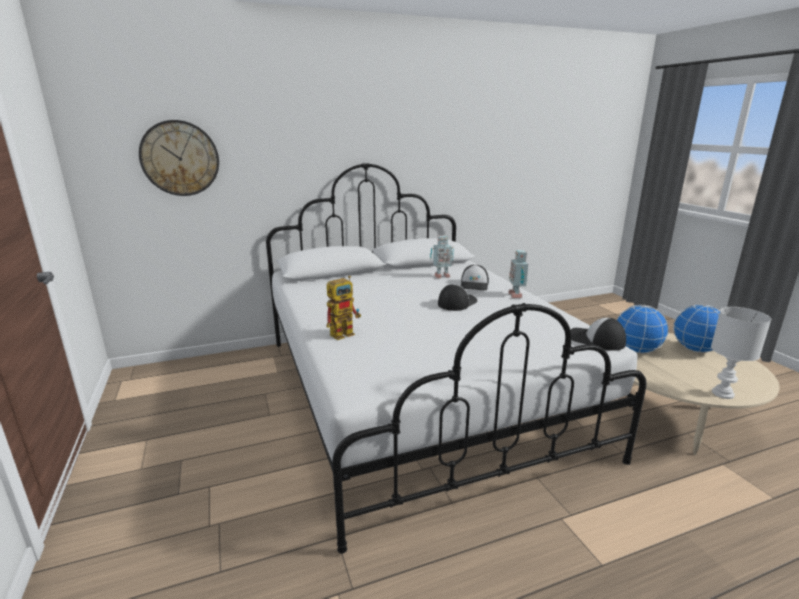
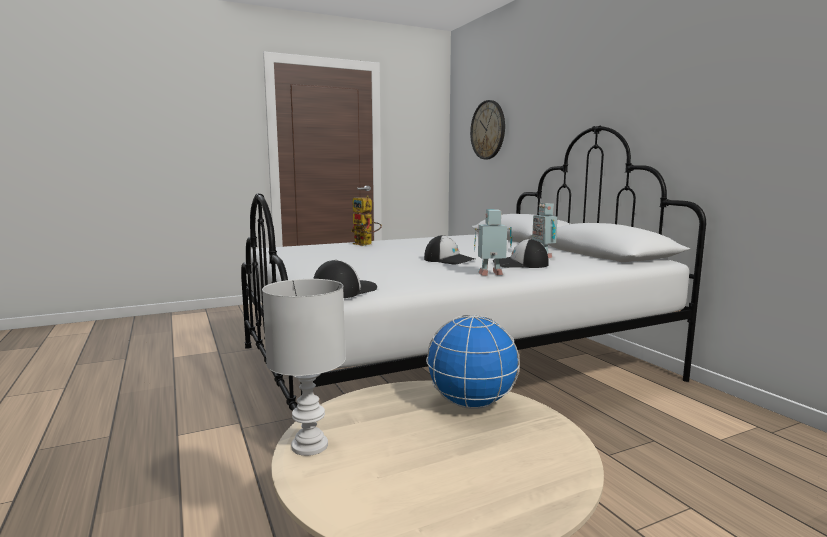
camera: 85 degrees right, 10 degrees down
globe [673,304,720,353] -> none

